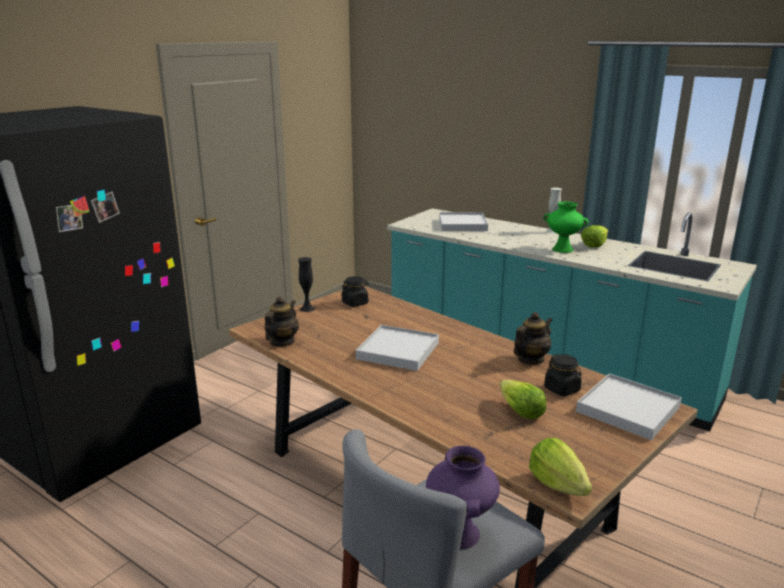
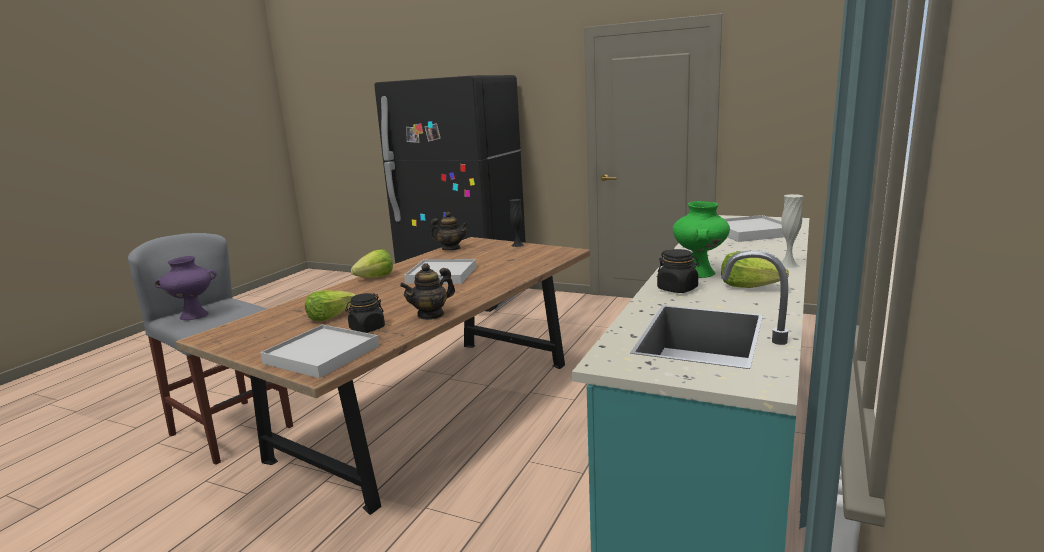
camera: 80 degrees right, 5 degrees down
black jar [341,276,368,307] -> black jar moved to [657,249,699,293]
teapot [514,312,552,364] -> teapot turned 105 degrees clockwise [400,263,455,320]
lettuce [529,438,592,496] -> lettuce moved to [351,249,393,278]

